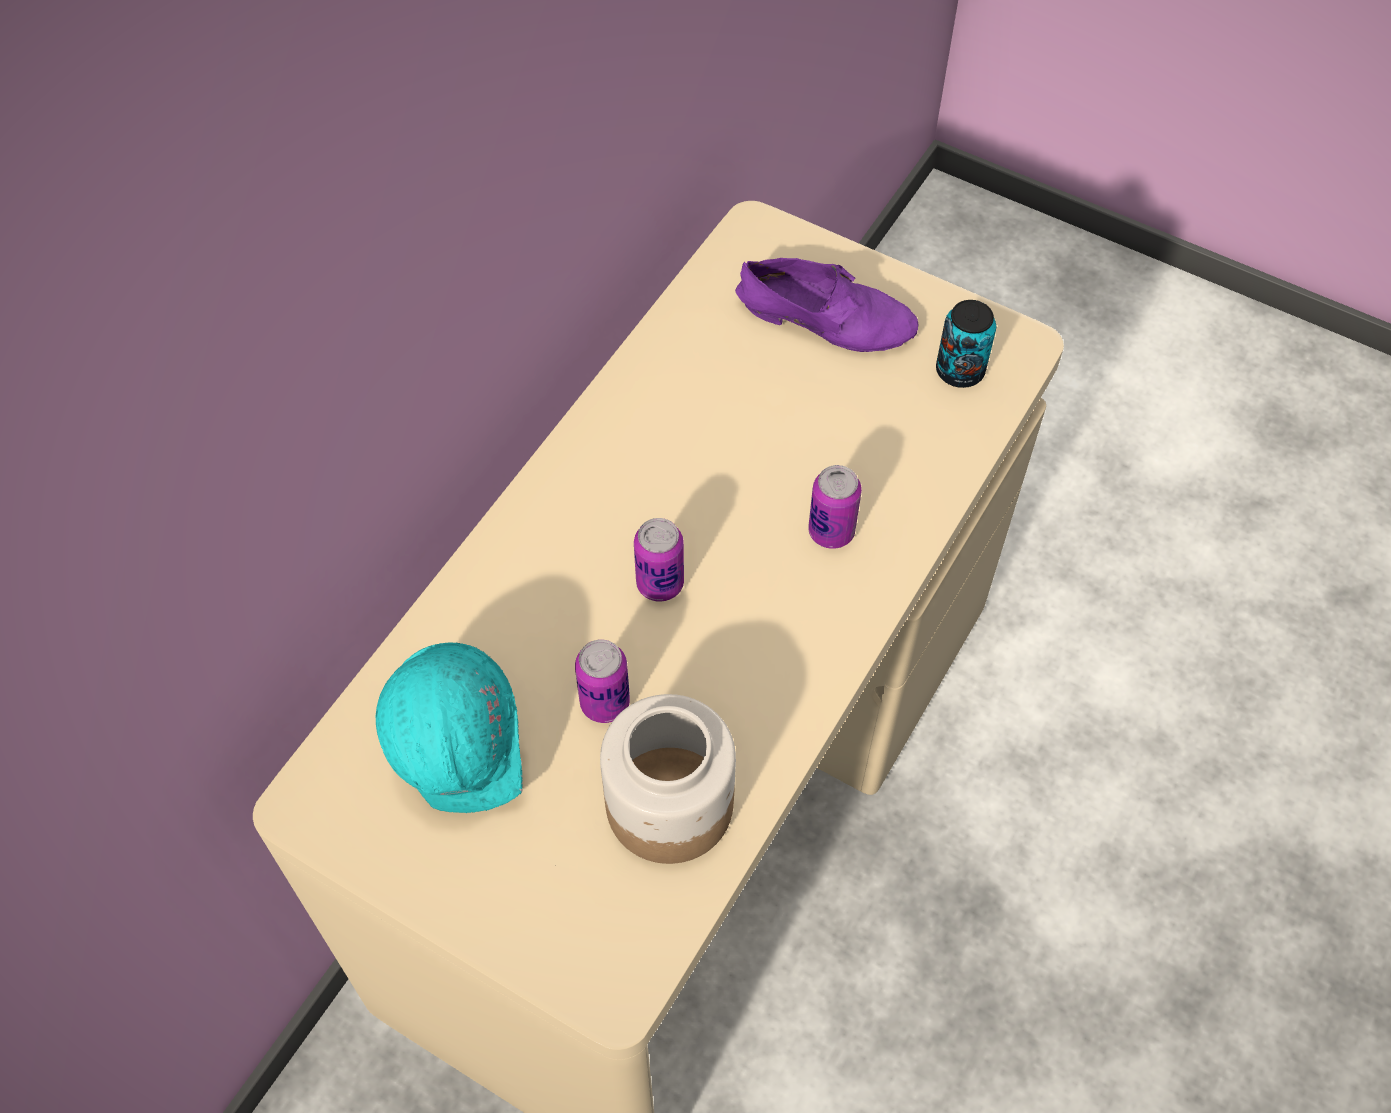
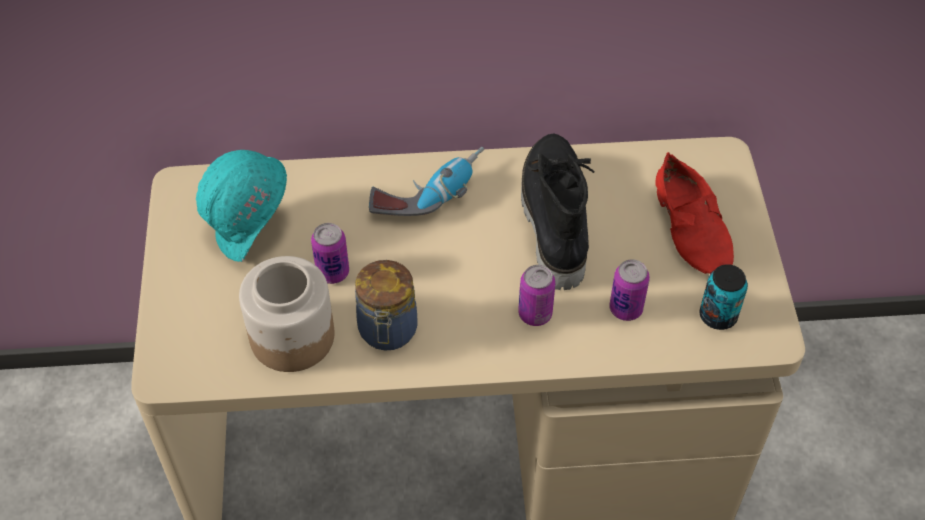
camera: 55 degrees right, 5 degrees down
can [634,518,684,602] -> can moved to [609,259,650,321]
purple shoe [735,258,918,352] -> red shoe [655,152,734,274]
none -> jar [355,260,418,351]
none -> power drill [369,147,484,216]
none -> black boot [521,133,595,290]

